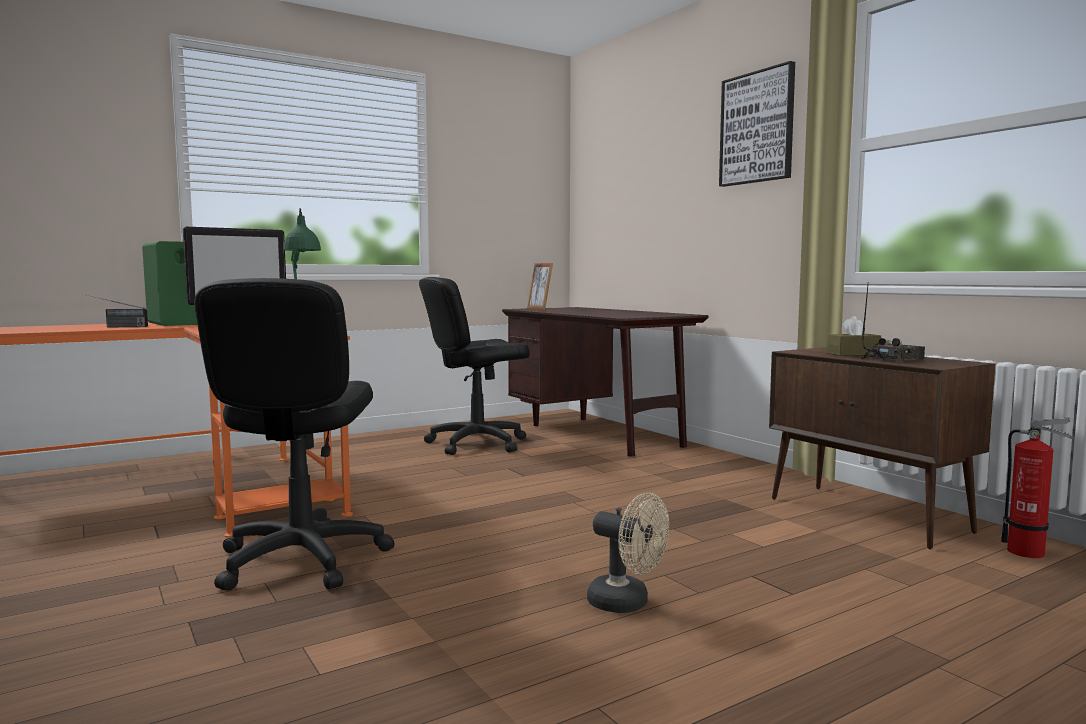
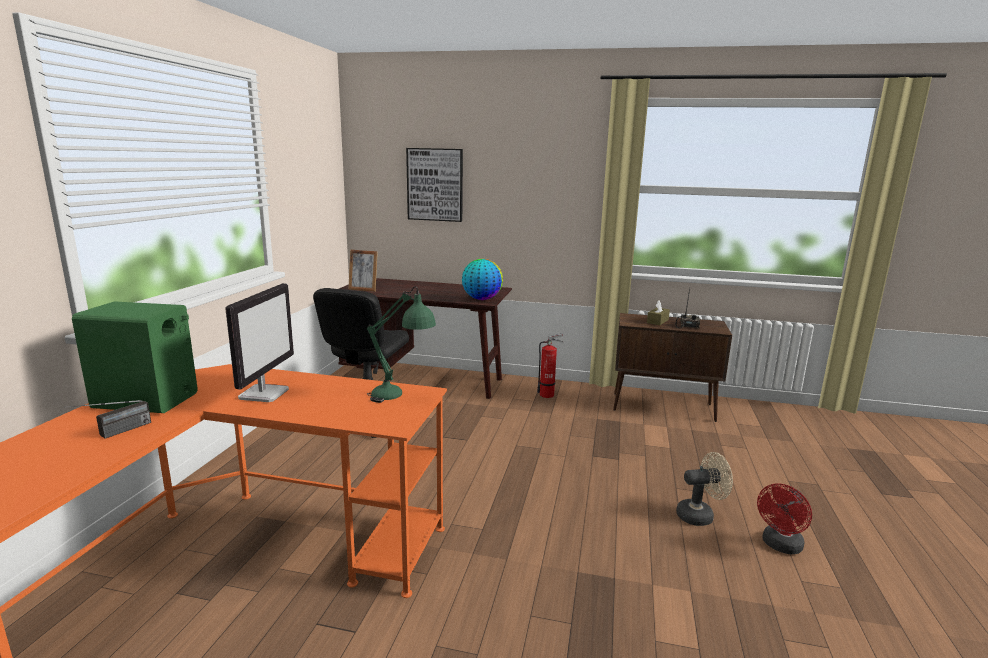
camera: 45 degrees left, 10 degrees up
black office chair [194,278,395,591] -> none
picture [719,61,795,187] -> picture moved to [406,148,463,222]
fire extinguisher [1001,417,1073,558] -> fire extinguisher moved to [537,333,564,398]
none -> globe [462,259,503,300]
none -> red fan [757,483,812,554]

